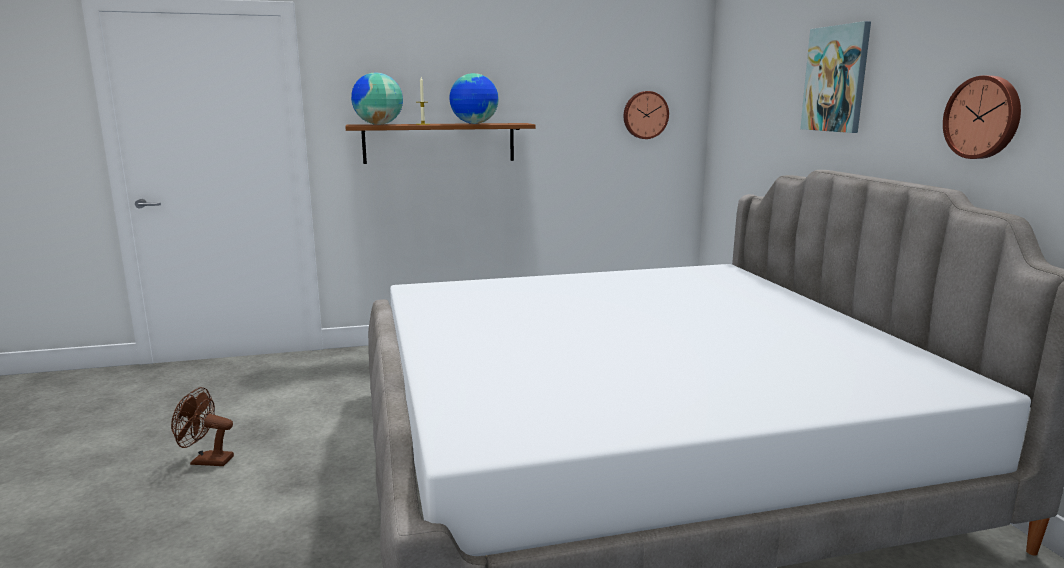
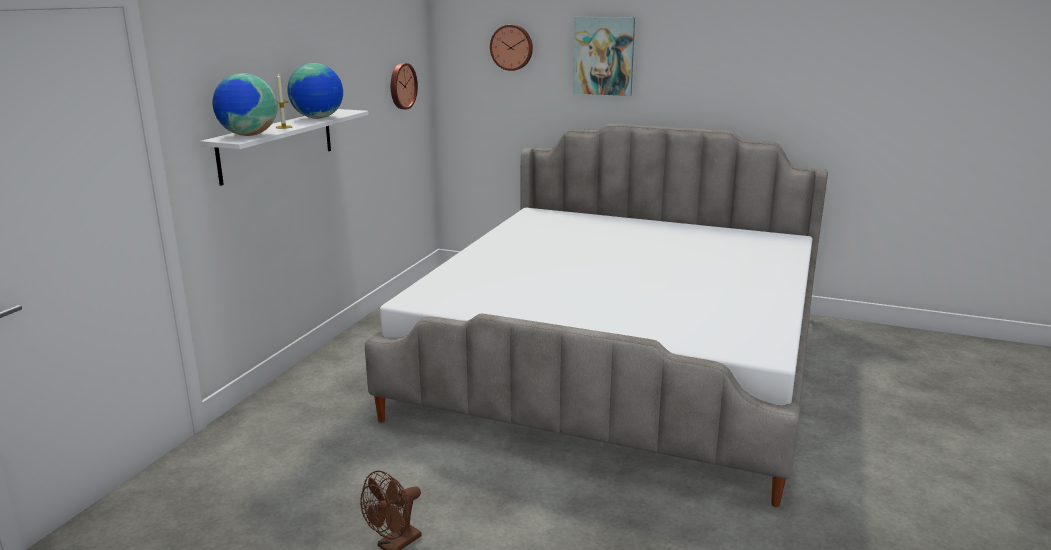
camera: 55 degrees left, 5 degrees up
brown shelf [346,123,536,164] -> white shelf [200,109,369,186]
wall clock [943,75,1021,159] -> wall clock moved to [490,25,533,71]

